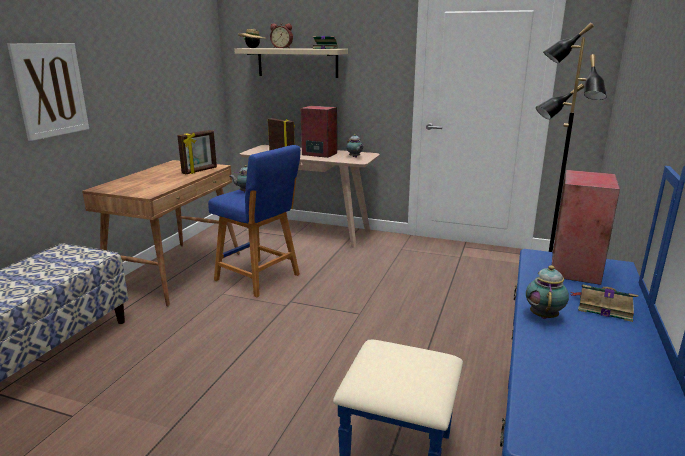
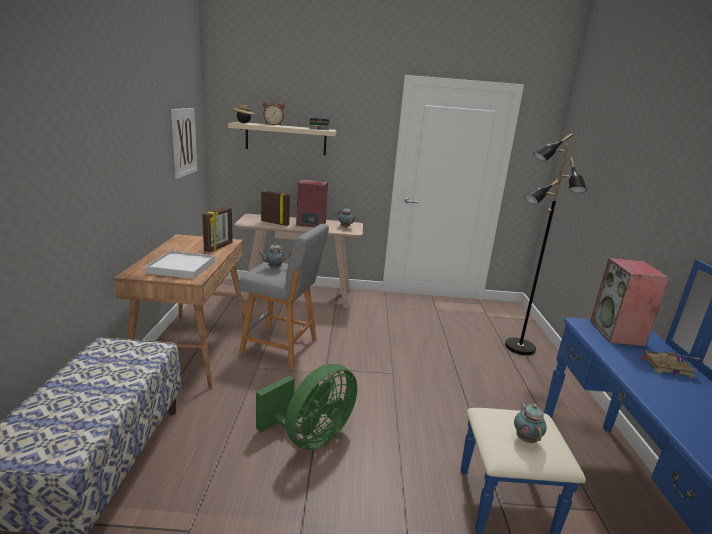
camera: 20 degrees left, 0 degrees up
picture [7,43,89,141] -> picture moved to [171,108,197,179]
blue stool [208,145,301,298] -> grey stool [239,224,329,368]
teapot [526,265,569,319] -> teapot moved to [514,401,547,443]
none -> white tray [145,251,215,279]
none -> green fan [256,364,357,450]

